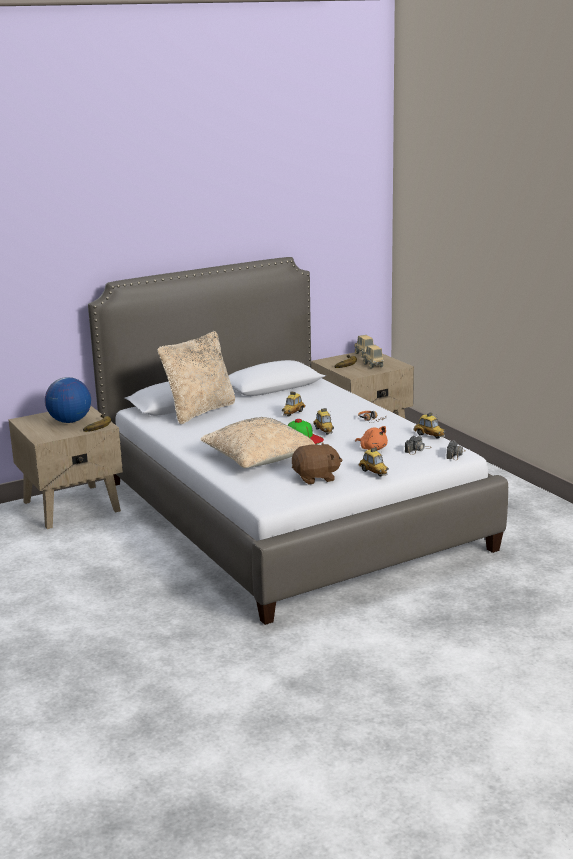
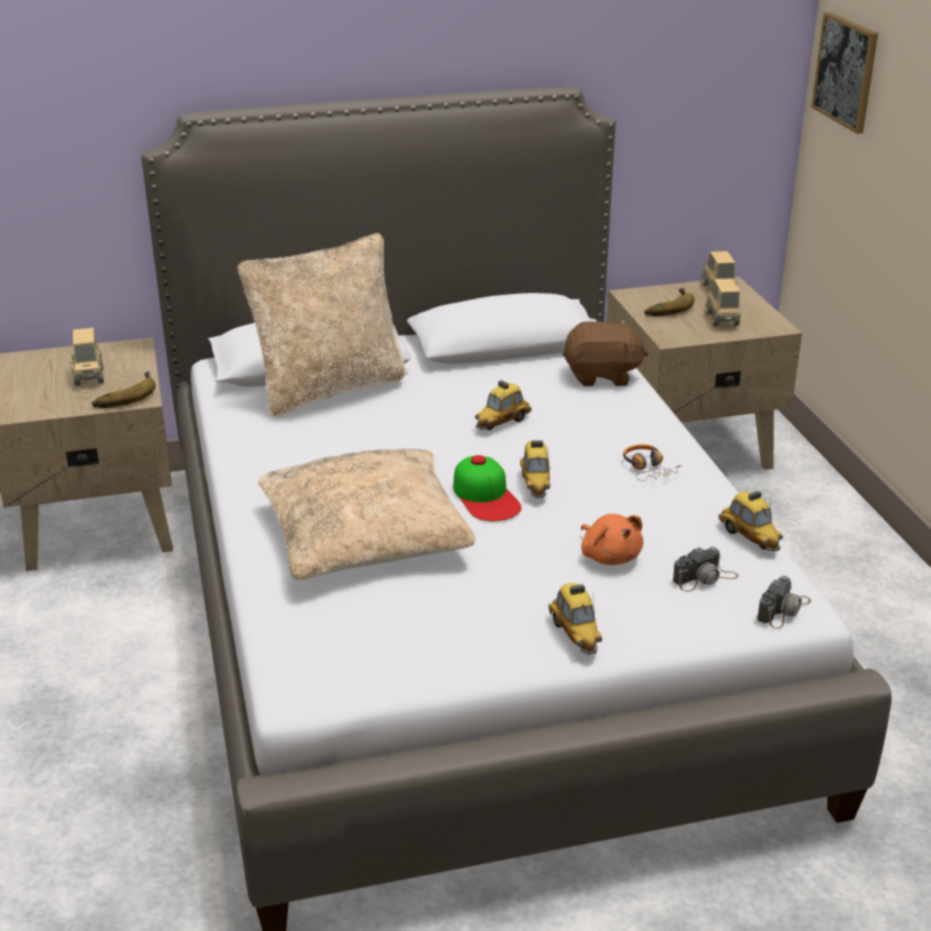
camera: 15 degrees right, 10 degrees up
globe [45,377,91,423] -> toy truck [71,328,104,386]
brown plush toy [292,442,342,485] -> brown plush toy moved to [563,319,648,386]
none -> picture [811,12,878,134]

